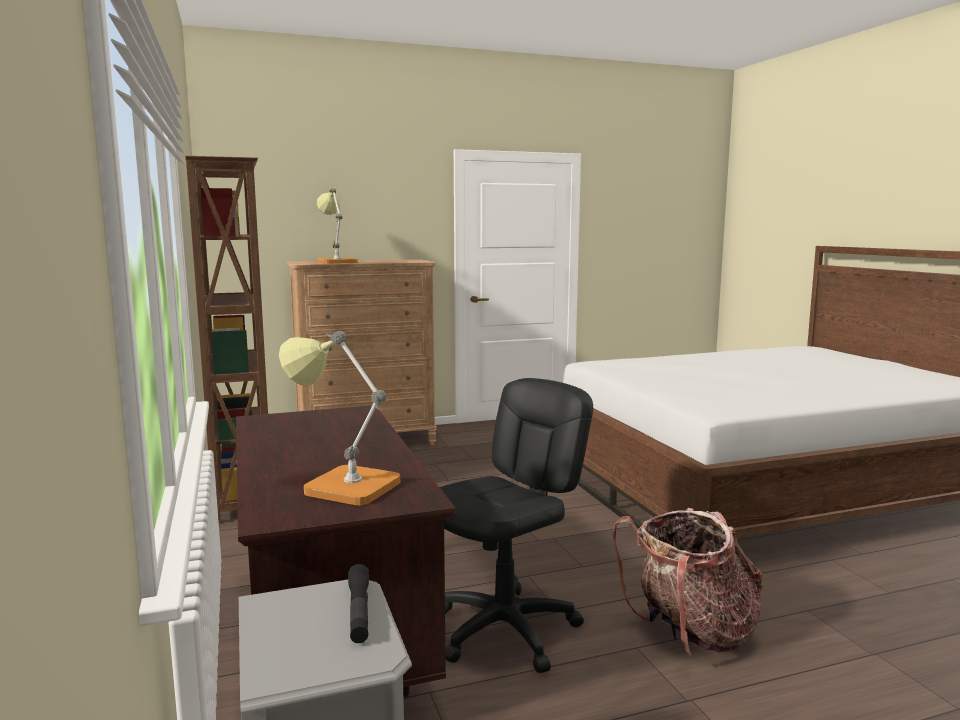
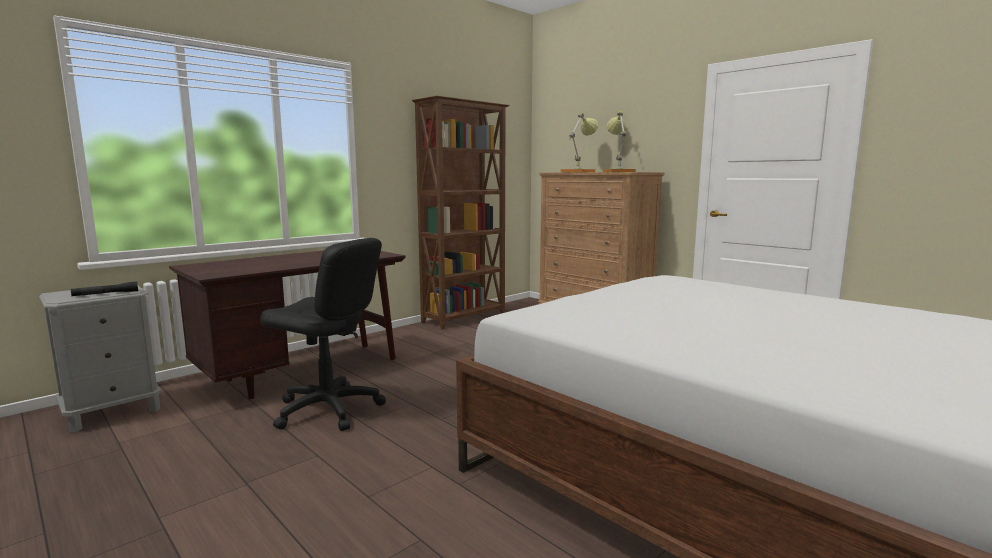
camera: 65 degrees right, 0 degrees up
table lamp [279,331,400,506] -> table lamp moved to [603,112,636,172]
backpack [613,508,763,654] -> none

